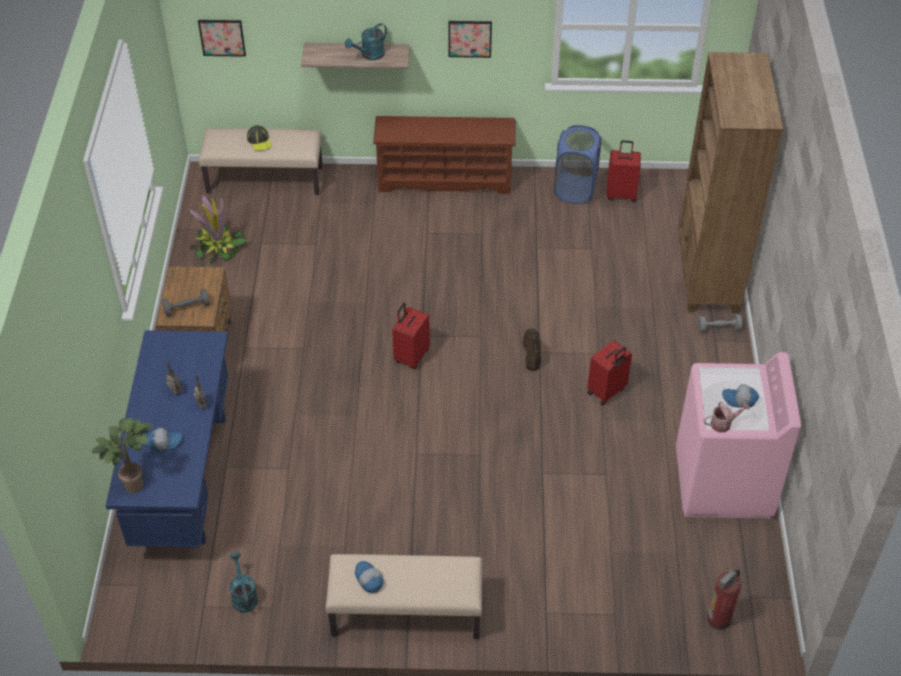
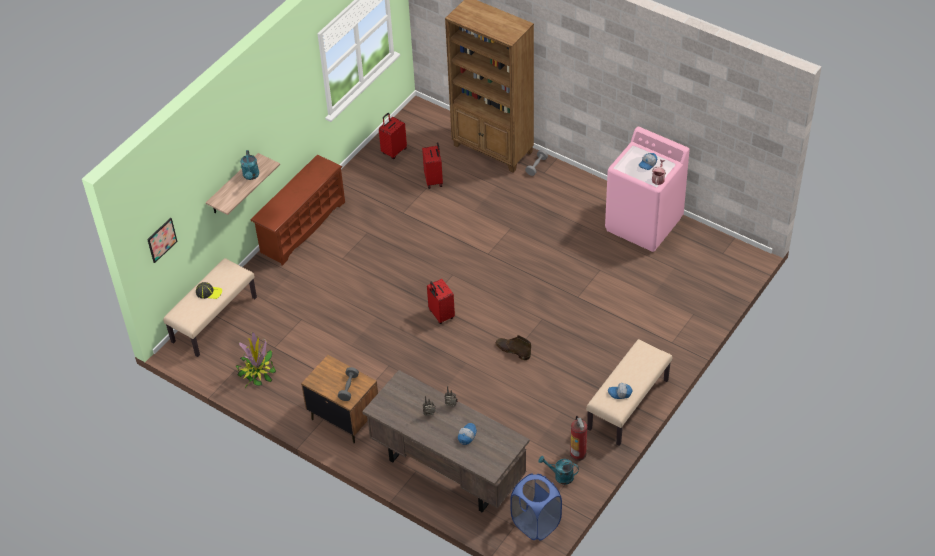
camera: 55 degrees left, 0 degrees up
potted plant [92,418,153,493] -> none
blue desk [106,330,228,547] -> brown desk [362,370,530,512]
picture [448,21,492,58] -> none
brown boot [523,328,541,371] -> brown boot moved to [495,335,531,360]
blue laundry basket [554,125,601,204] -> blue laundry basket moved to [510,473,562,541]
red suitcase [587,340,632,405] -> red suitcase moved to [422,142,443,189]
fire extinguisher [707,569,742,630] -> fire extinguisher moved to [570,416,587,461]

